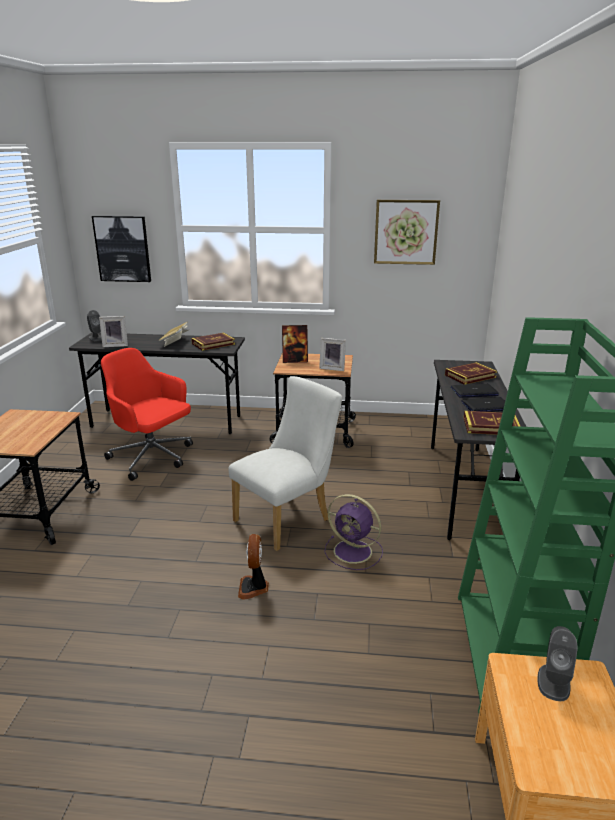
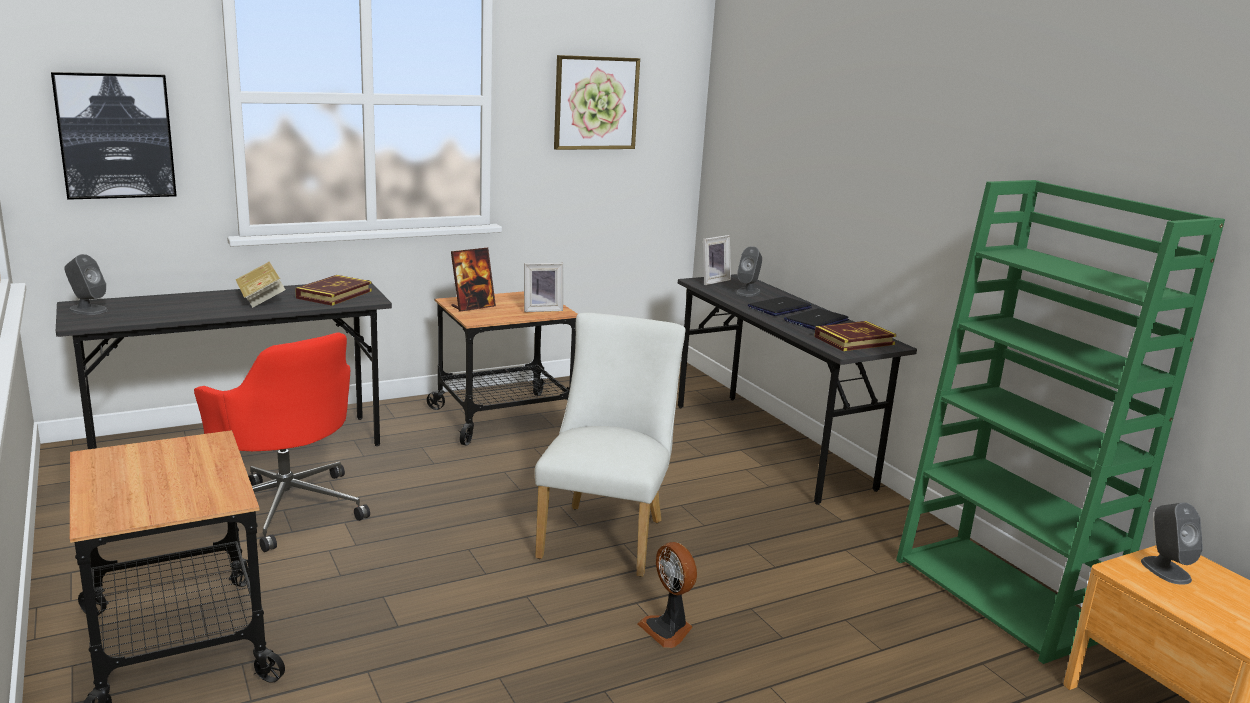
camera: 35 degrees left, 5 degrees down
picture frame [99,316,128,347] -> picture frame moved to [703,235,731,285]
red office chair [101,348,193,481] -> red office chair turned 135 degrees counterclockwise [194,332,370,552]
purple fan [325,494,383,570] -> none
book [445,362,497,385] -> grey speaker [736,246,762,297]

